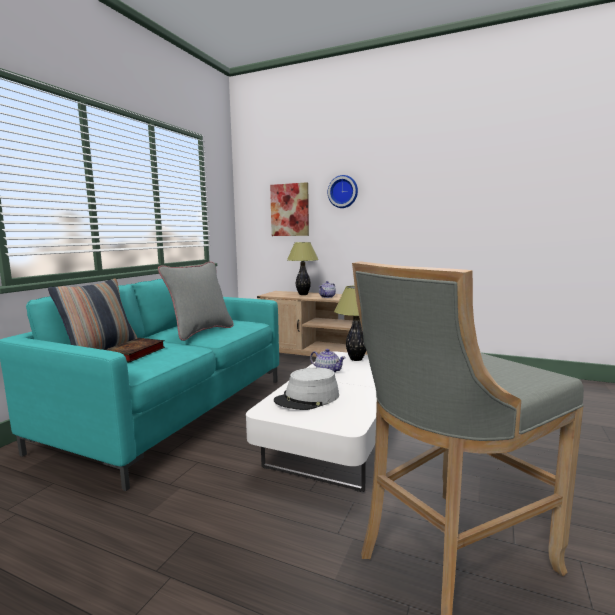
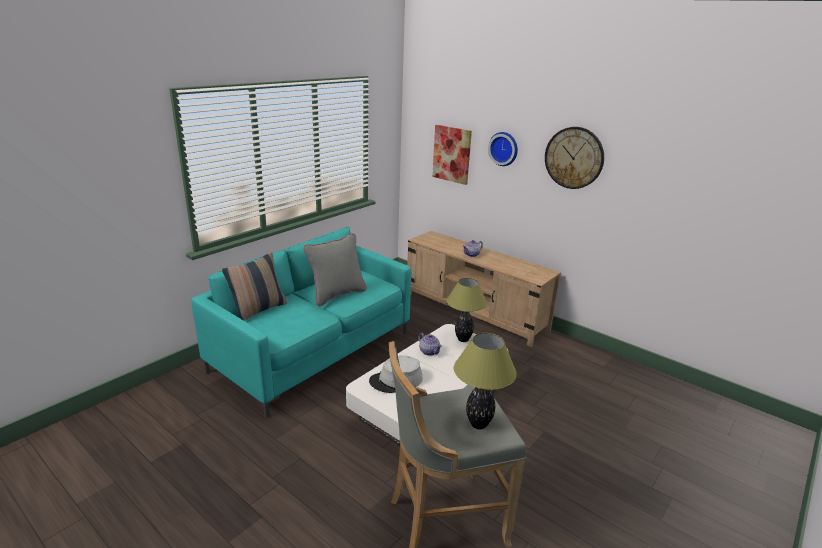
camera: 15 degrees right, 15 degrees up
book [106,338,165,362] -> none
table lamp [287,242,319,295] -> table lamp moved to [454,333,517,429]
none -> wall clock [545,127,604,189]

